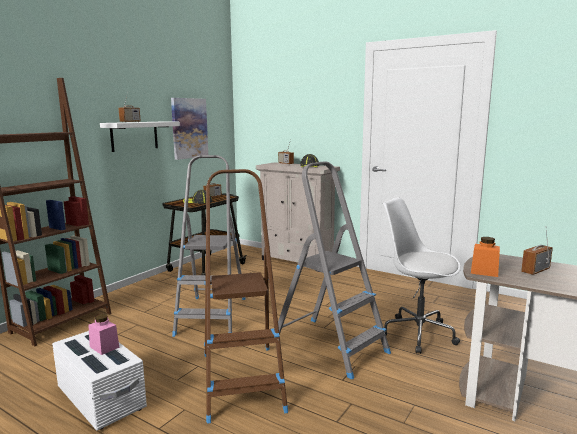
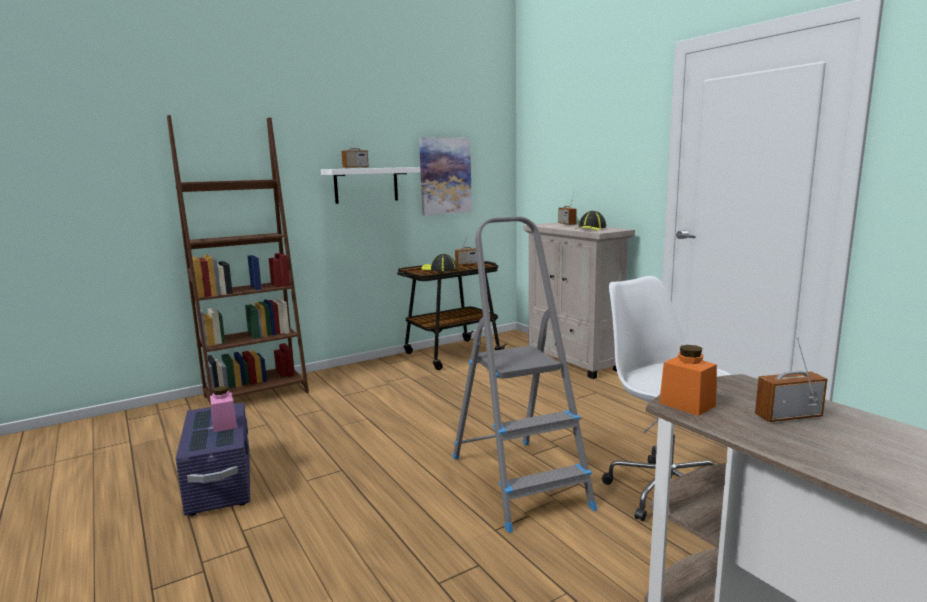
camera: 25 degrees right, 0 degrees up
white storage box [52,331,147,430] -> purple storage box [176,402,250,516]
grey step ladder [172,155,246,337] -> none
brown step ladder [204,169,288,424] -> none

